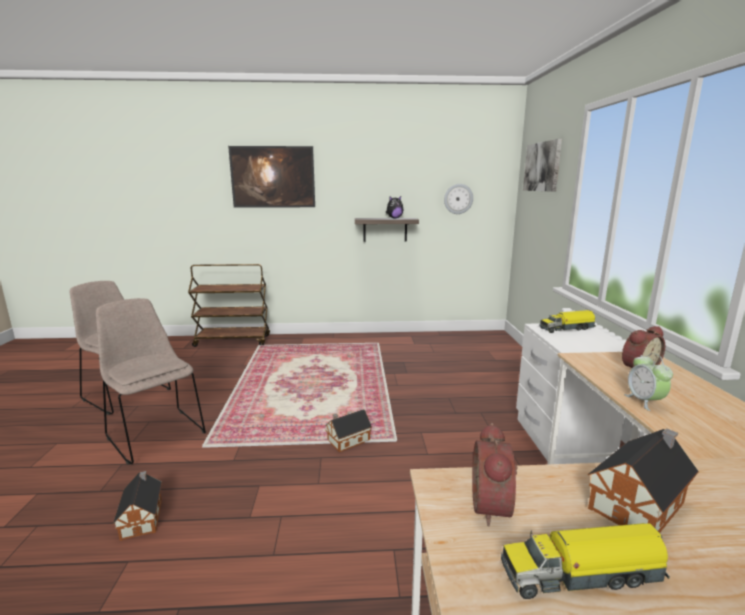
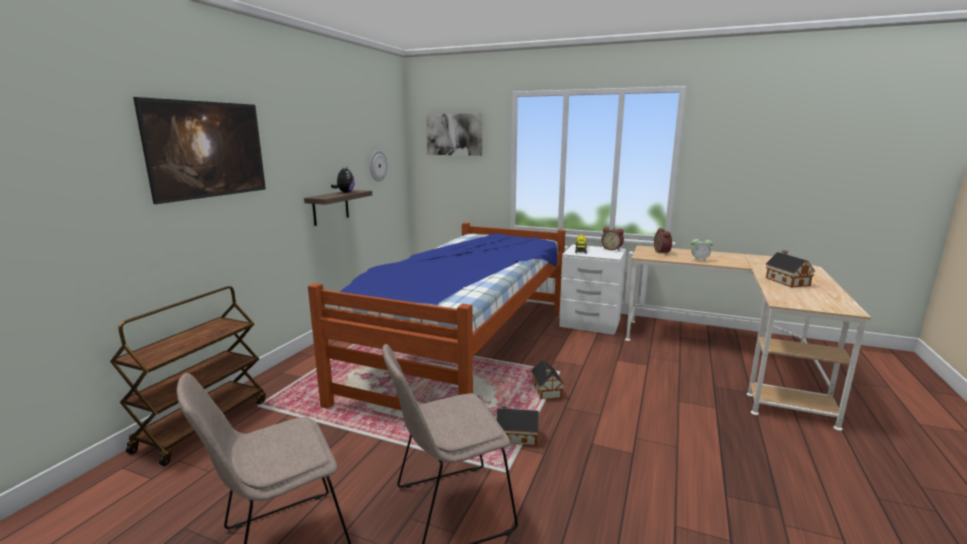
camera: 65 degrees left, 0 degrees up
toy house [113,471,162,541] -> toy house moved to [497,404,539,446]
alarm clock [472,423,518,527] -> alarm clock moved to [602,227,624,251]
toy truck [501,523,670,599] -> none
none -> bed [308,222,566,411]

